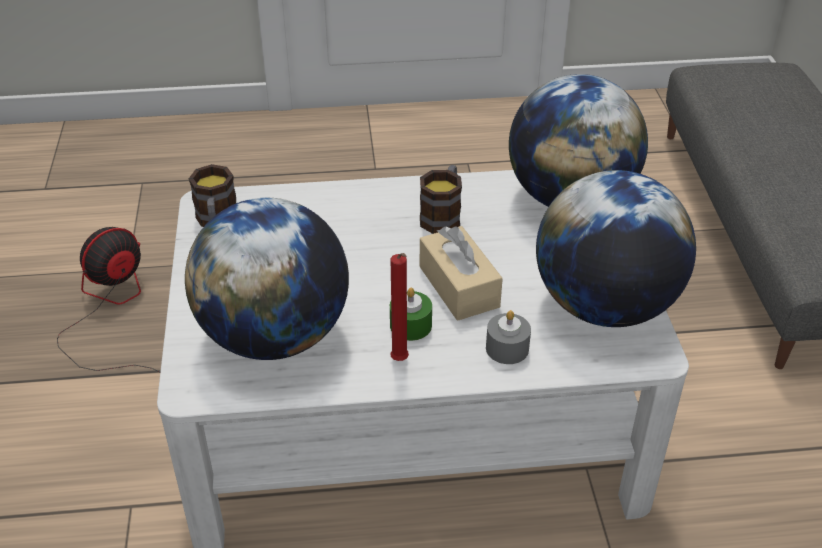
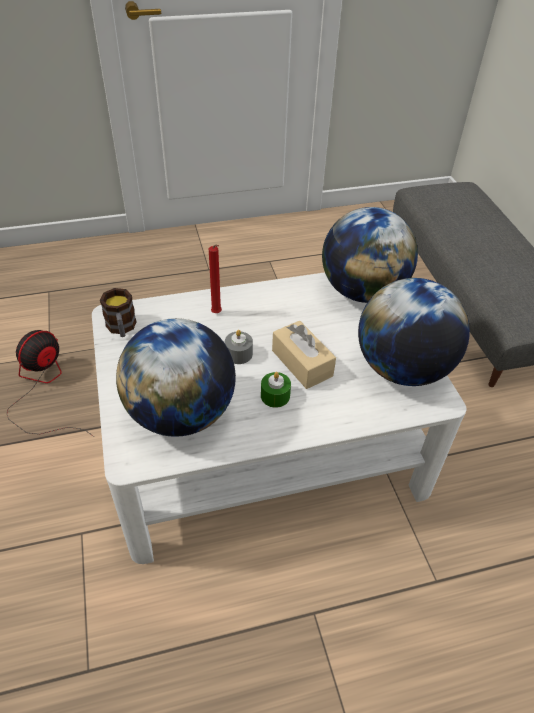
camera: 10 degrees left, 5 degrees up
red candle [390,253,409,361] -> red candle moved to [209,245,222,313]
mug [420,165,462,234] -> none
grey candle [486,310,531,364] -> grey candle moved to [225,330,253,364]

